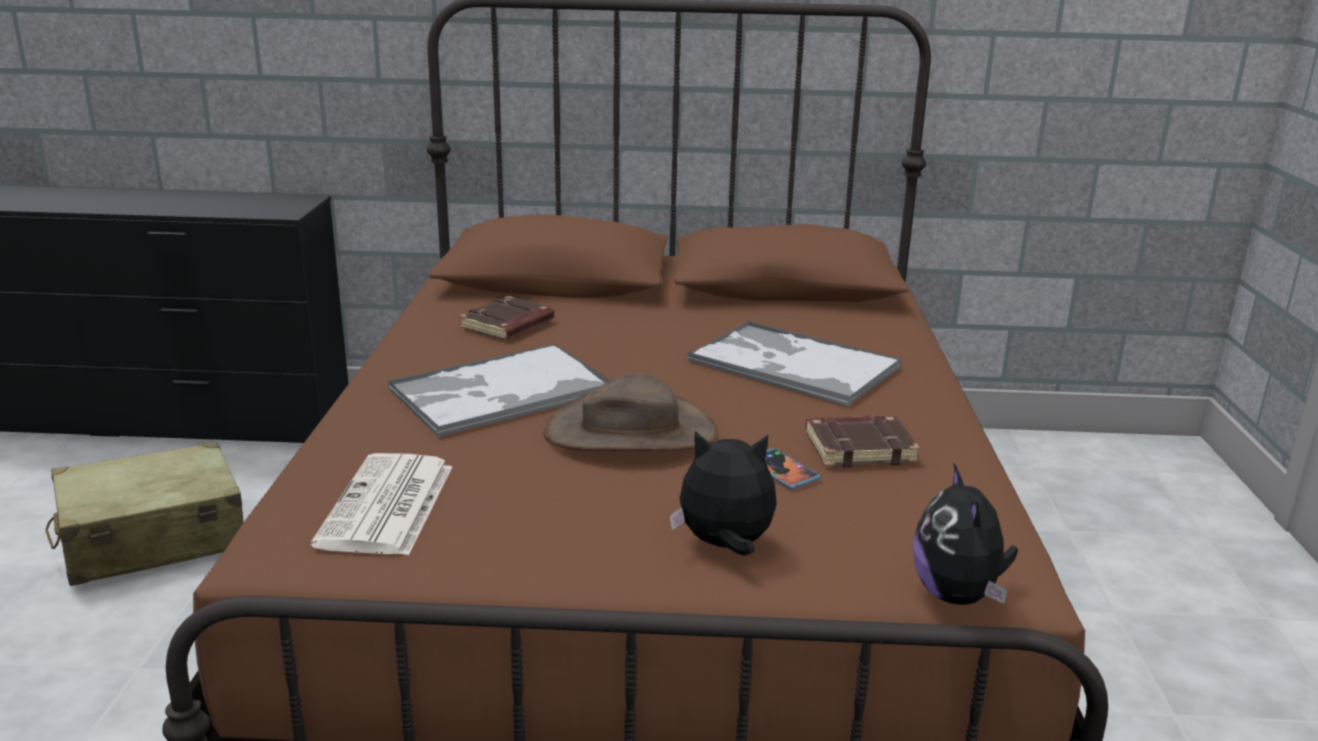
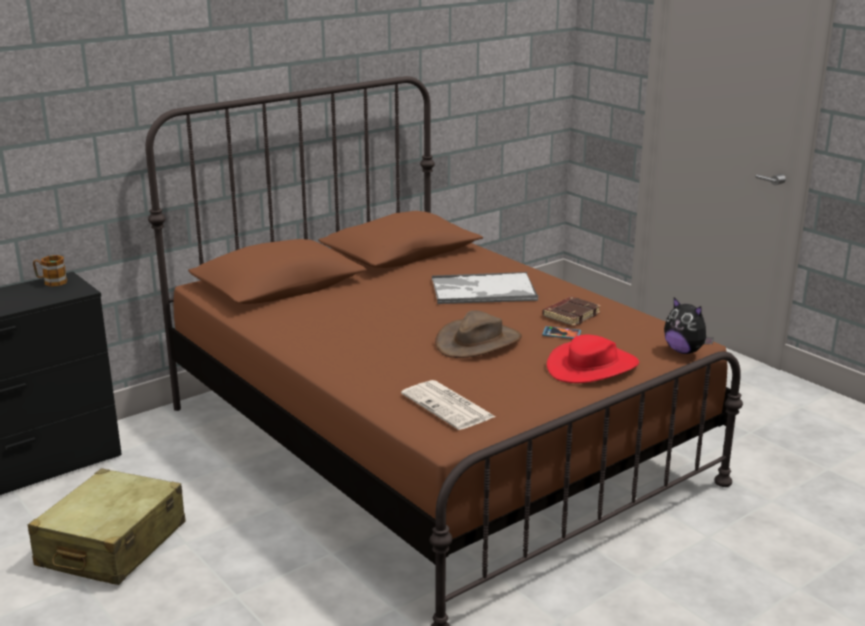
camera: 40 degrees left, 0 degrees up
tray [388,344,611,438] -> none
brown book [460,296,554,340] -> none
plush toy [670,431,777,556] -> red hat [547,335,639,383]
none -> mug [33,255,67,287]

